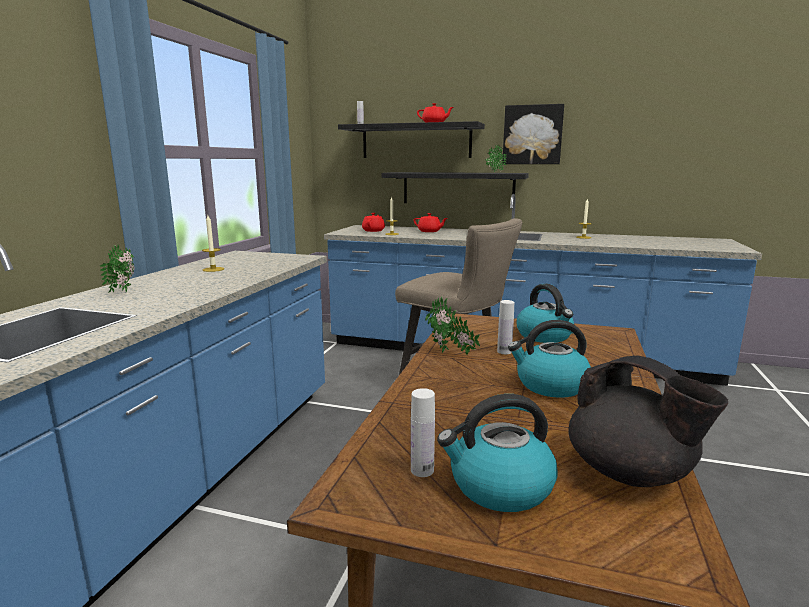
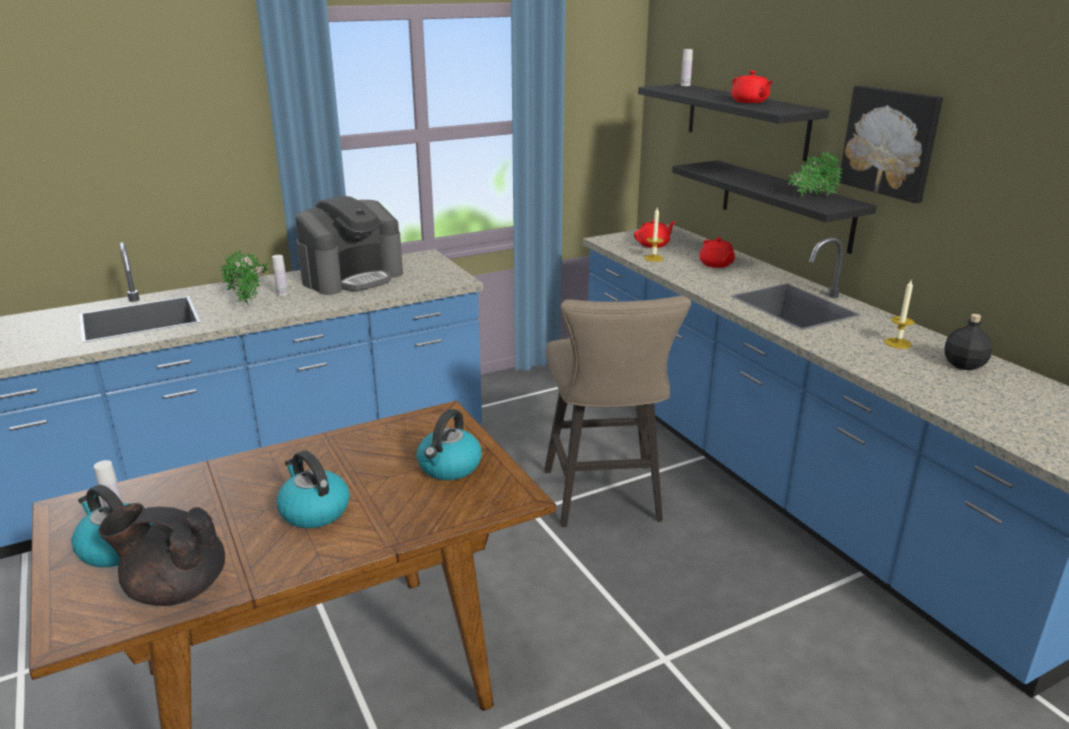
camera: 45 degrees right, 10 degrees up
candle [202,215,224,272] -> coffee machine [295,196,403,295]
potted plant [425,296,480,355] -> potted plant moved to [232,261,261,306]
white bottle [497,300,514,354] -> white bottle moved to [272,255,288,296]
black teapot [568,356,728,487] -> black teapot turned 90 degrees clockwise [98,503,225,606]
none -> black bottle [944,314,992,370]

